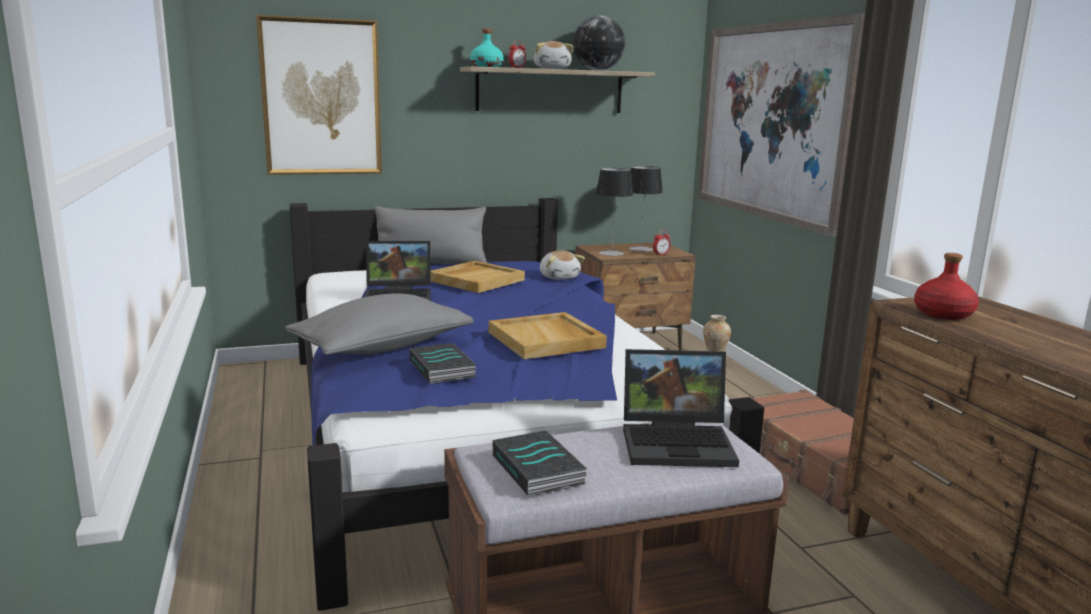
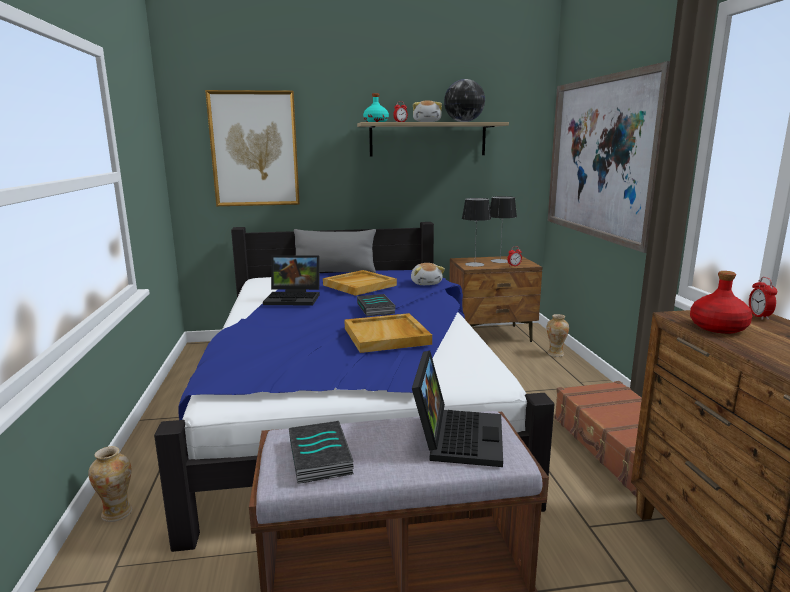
camera: 10 degrees right, 0 degrees up
grey pillow [285,294,473,355] -> none
book [409,343,476,384] -> book moved to [357,294,395,316]
laptop [623,349,739,467] -> laptop turned 90 degrees counterclockwise [412,351,503,467]
none -> vase [88,446,132,522]
none -> alarm clock [749,277,777,320]

